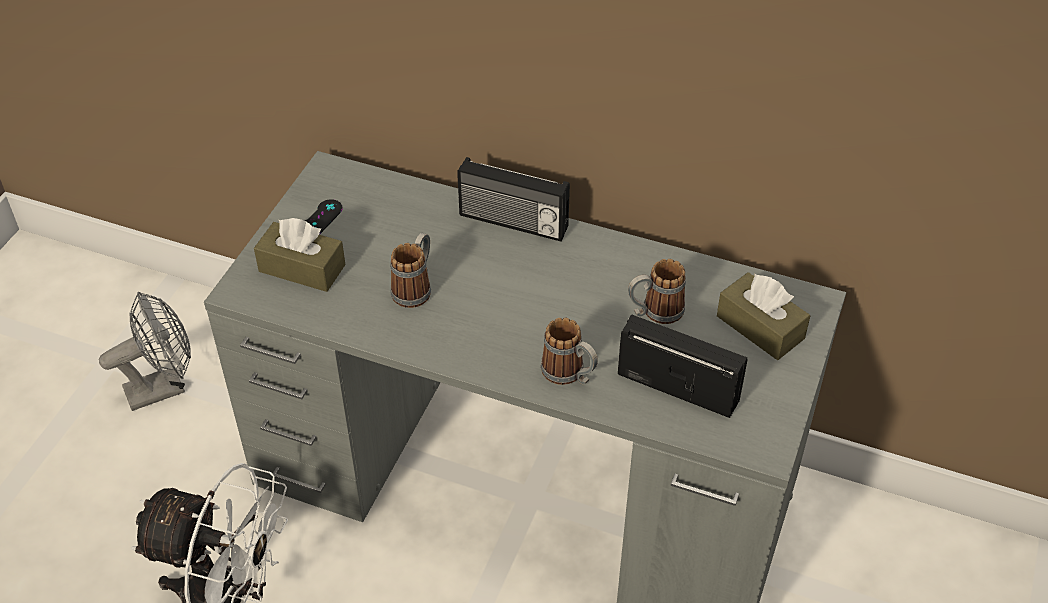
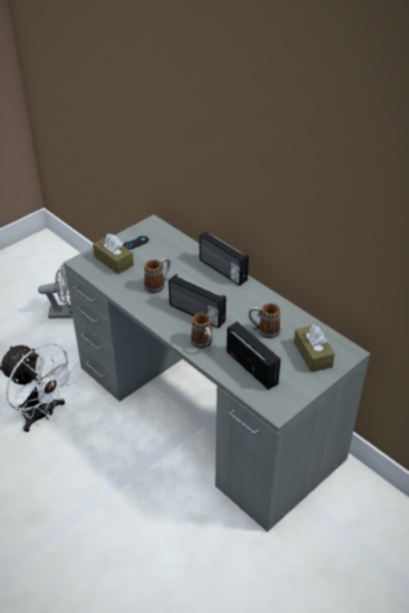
camera: 25 degrees right, 5 degrees down
none -> radio [169,274,226,328]

